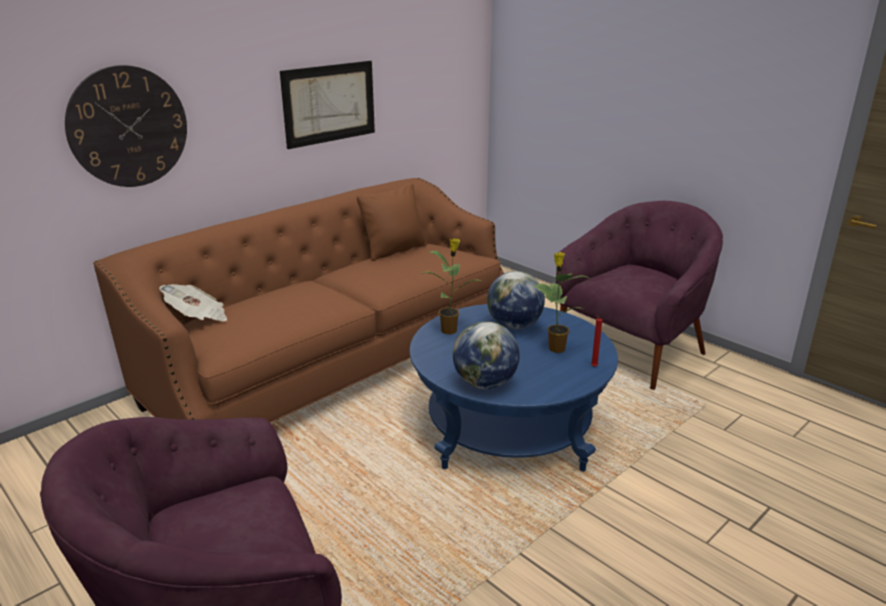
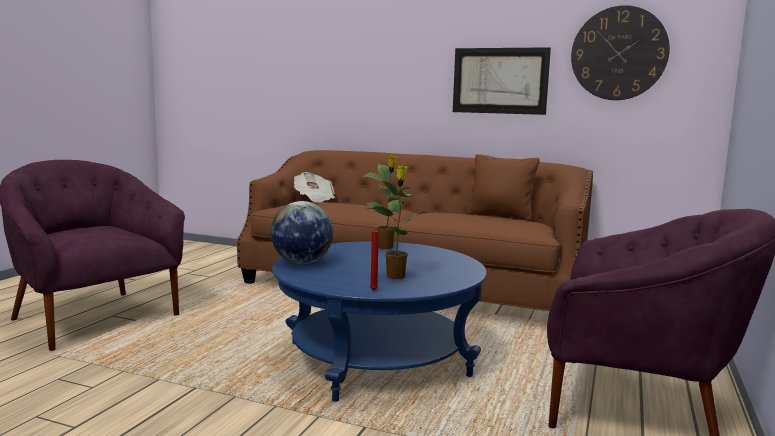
camera: 65 degrees right, 15 degrees down
wall clock [65,65,187,187] -> wall clock moved to [571,5,670,100]
globe [487,271,545,329] -> none

